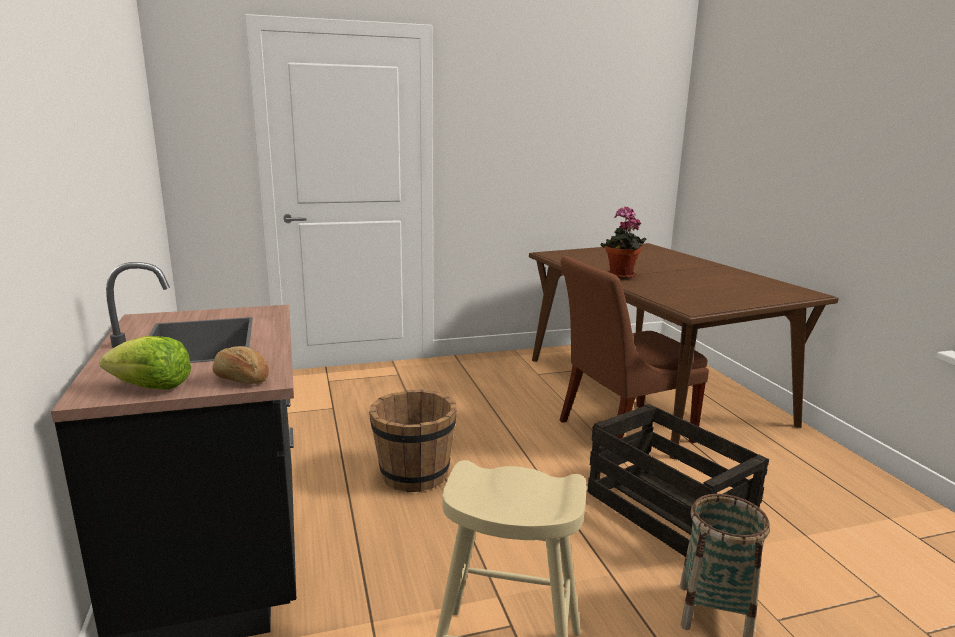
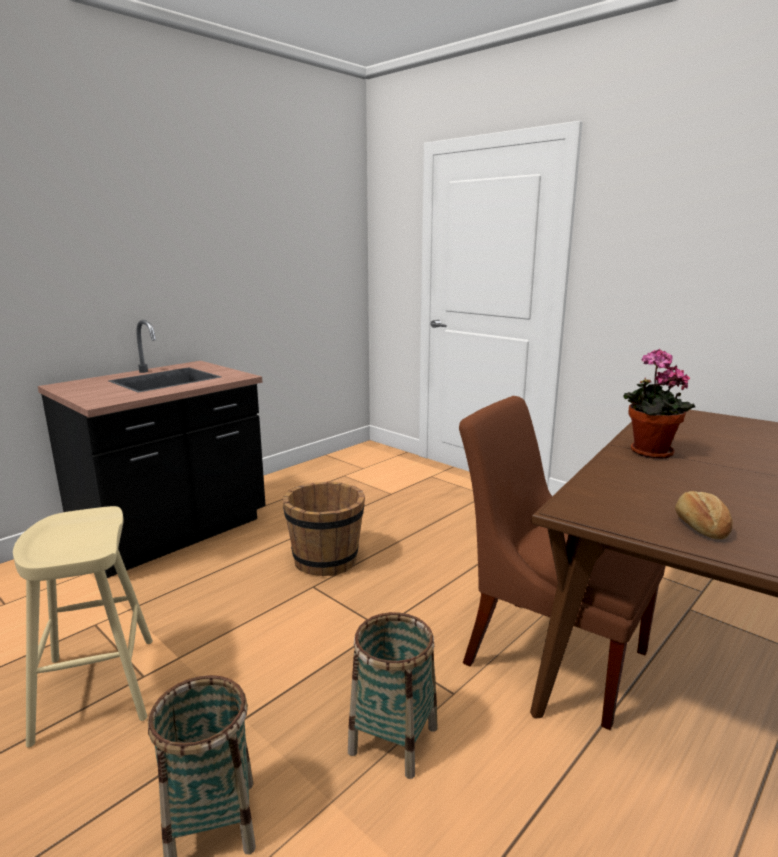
camera: 60 degrees right, 0 degrees up
lettuce [99,336,191,390] -> none
bread [213,346,269,384] -> bread moved to [675,491,733,539]
crate [588,404,769,557] -> basket [348,612,438,779]

